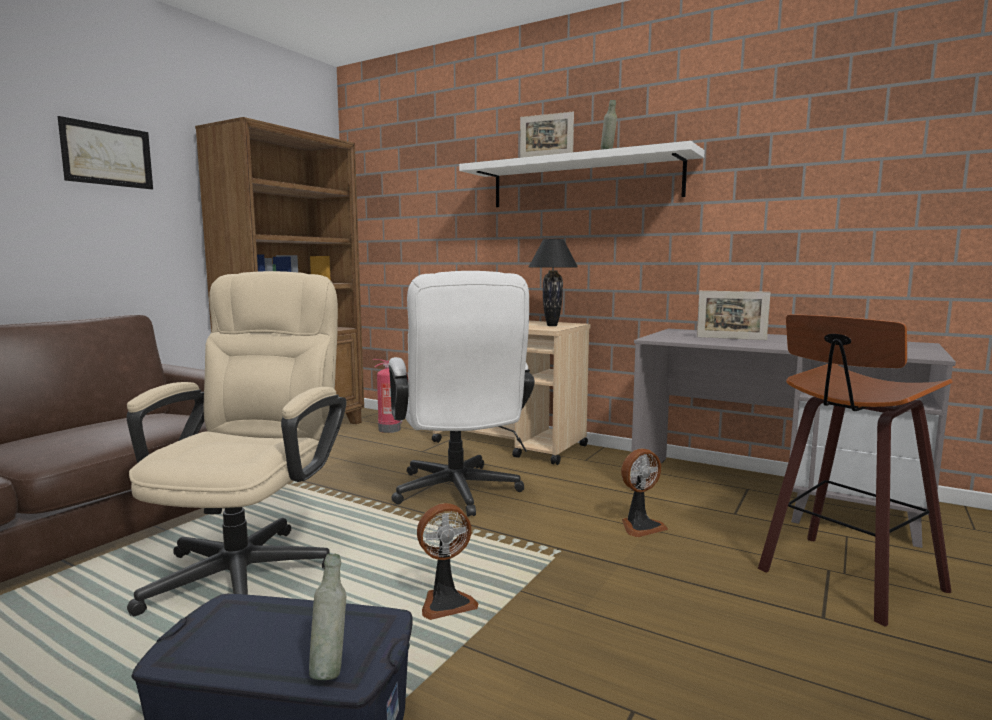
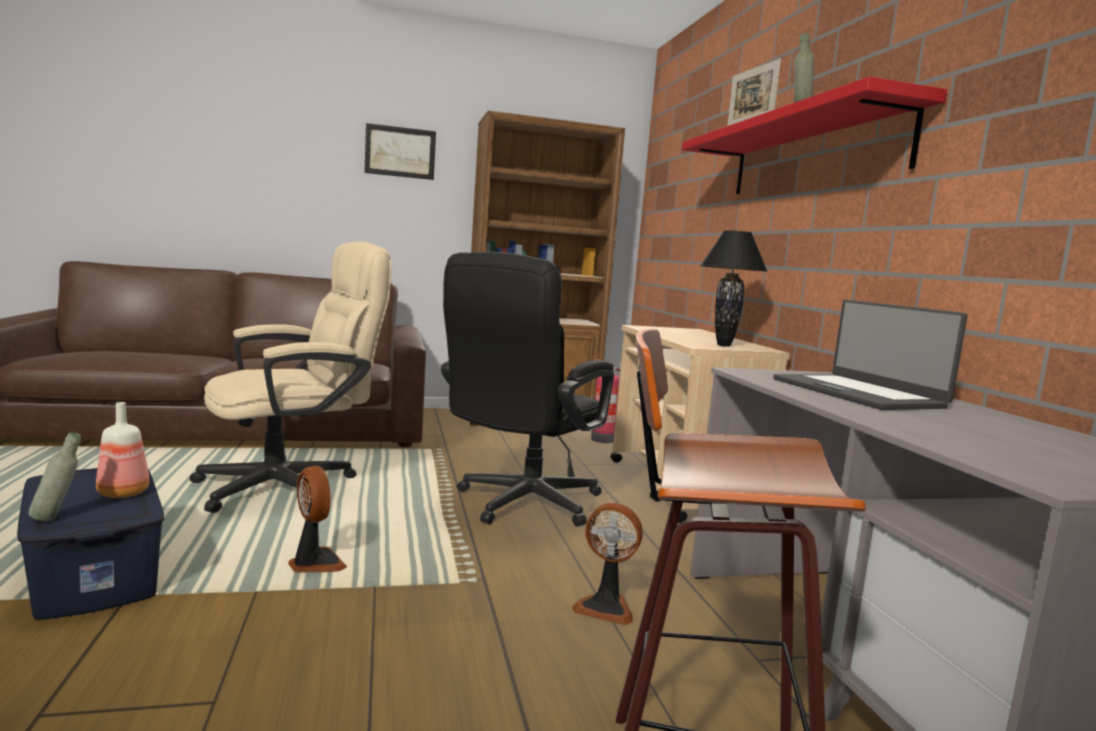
camera: 45 degrees right, 0 degrees up
white office chair [389,271,535,517] -> black office chair [441,252,614,526]
fan [417,503,478,620] -> fan turned 150 degrees counterclockwise [288,466,347,573]
white shelf [459,141,705,207] -> red shelf [682,76,947,194]
picture frame [697,291,771,340] -> laptop [773,300,967,410]
none -> bottle [96,402,150,498]

